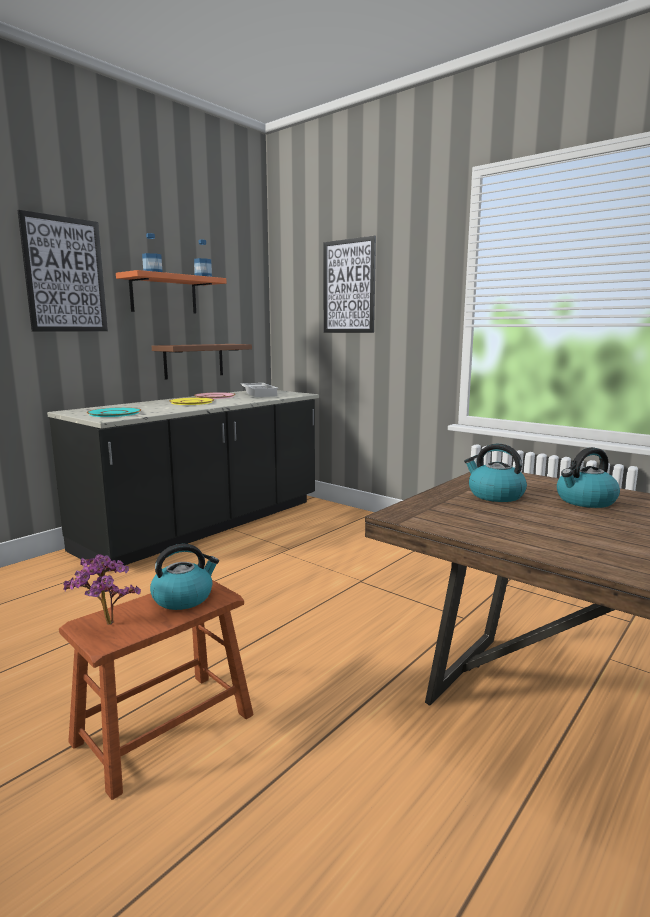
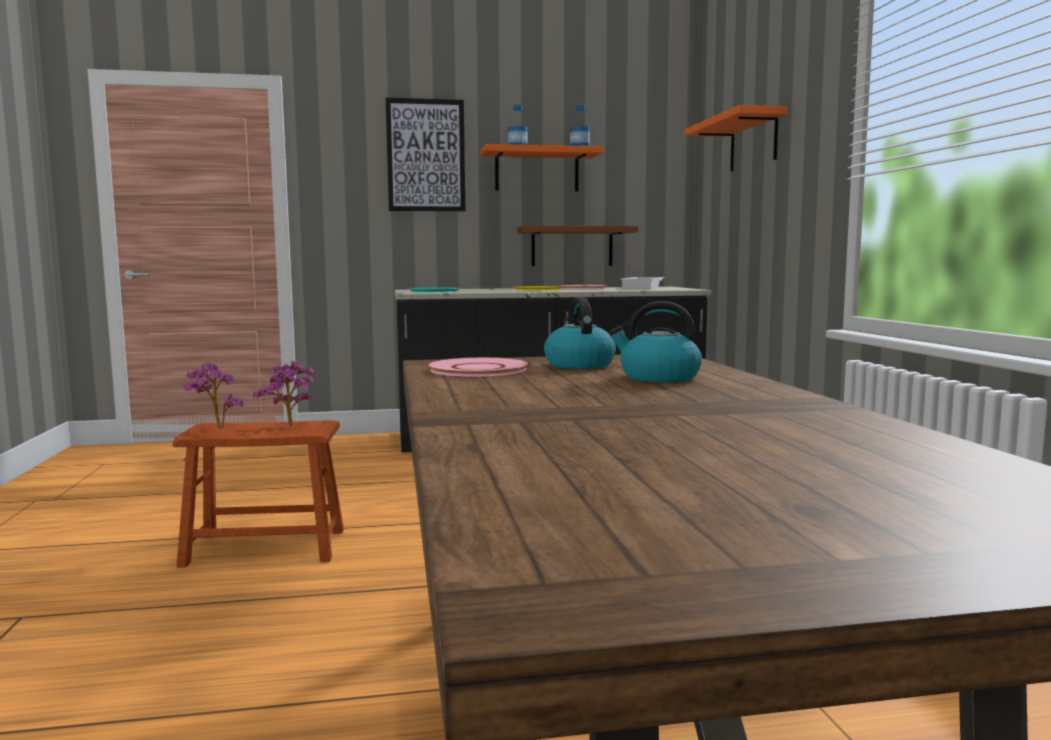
camera: 40 degrees right, 5 degrees down
kettle [150,544,219,610] -> potted plant [253,361,314,427]
picture [324,236,376,333] -> orange shelf [684,105,787,171]
none -> pink plate [425,357,531,377]

